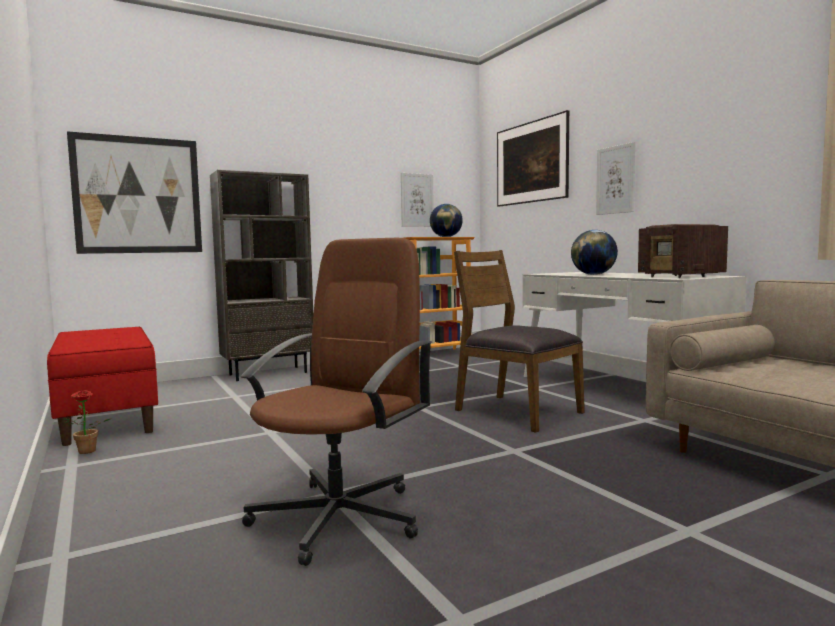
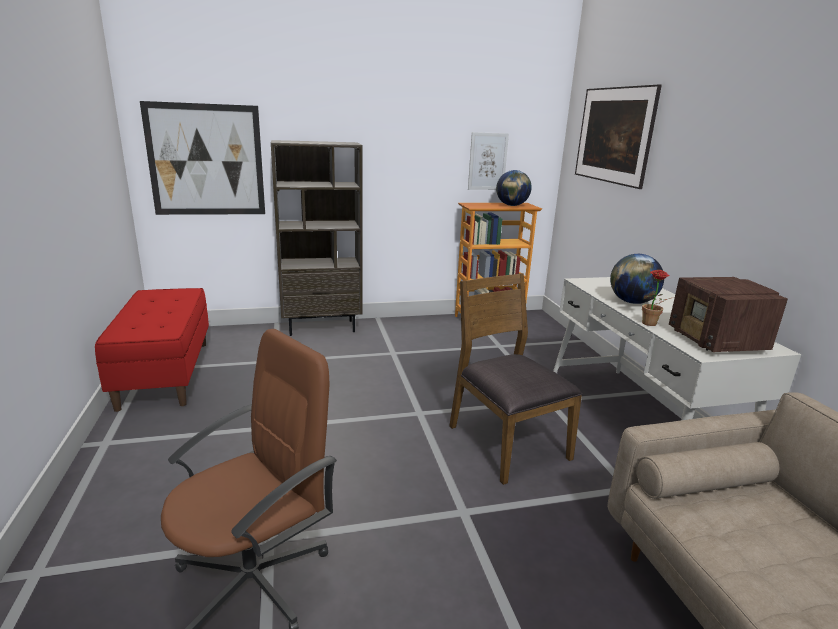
camera: 15 degrees right, 15 degrees up
potted plant [63,390,110,454] -> potted plant moved to [642,270,671,326]
picture [596,142,635,215] -> none

